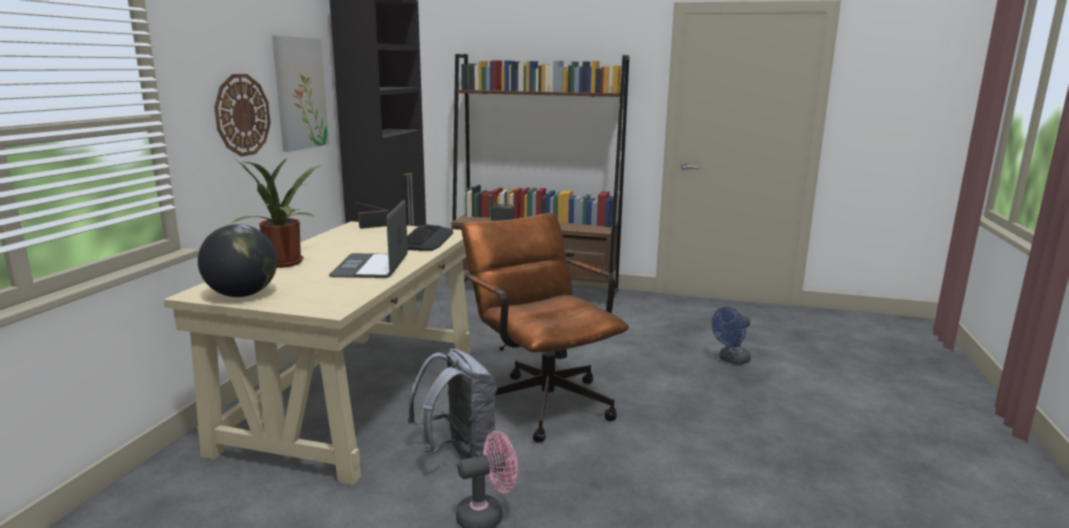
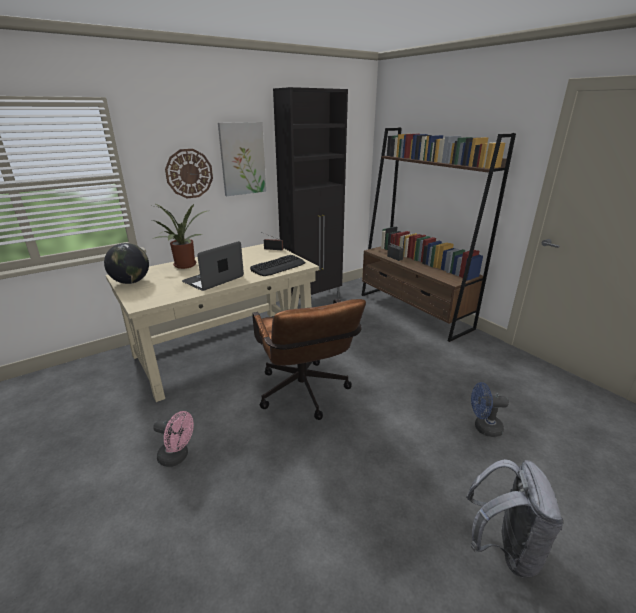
camera: 40 degrees right, 10 degrees up
grey backpack [408,349,497,460] -> grey backpack moved to [466,459,563,577]
brown office chair [461,213,629,443] -> brown office chair turned 150 degrees clockwise [252,299,366,420]

